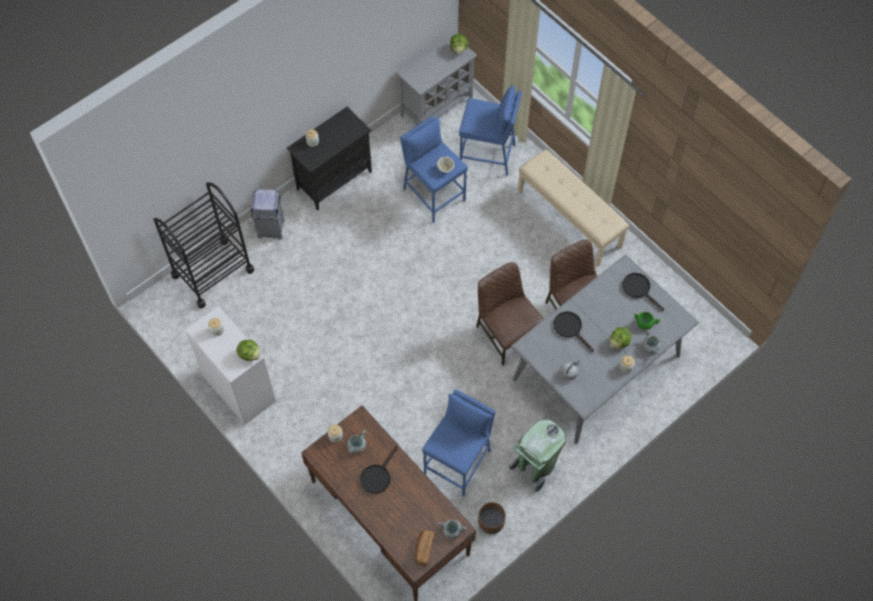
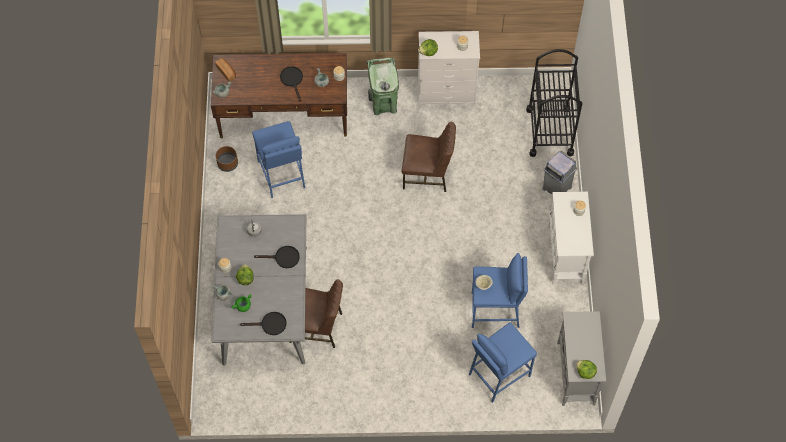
camera: 130 degrees right, 0 degrees up
black cabinet [286,107,372,211] -> white cabinet [548,192,594,285]
brown chair [476,262,544,366] -> brown chair moved to [402,122,456,192]
green trash can [509,420,566,492] -> green trash can moved to [367,58,399,115]
beige bench [518,150,629,267] -> none

